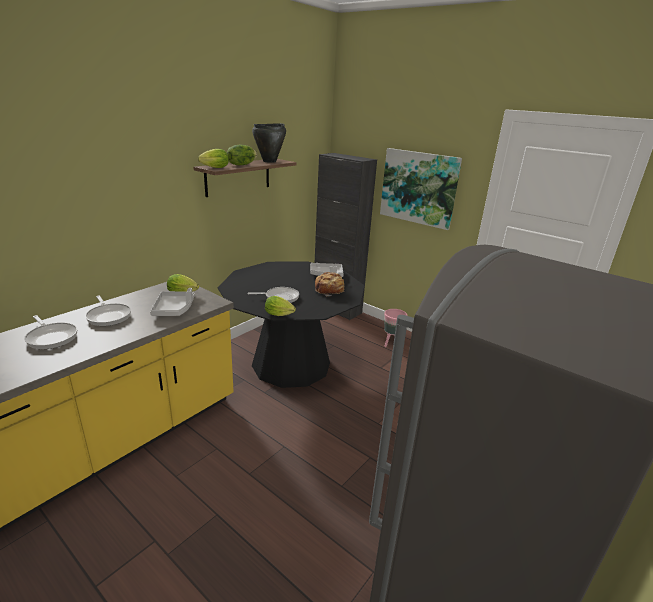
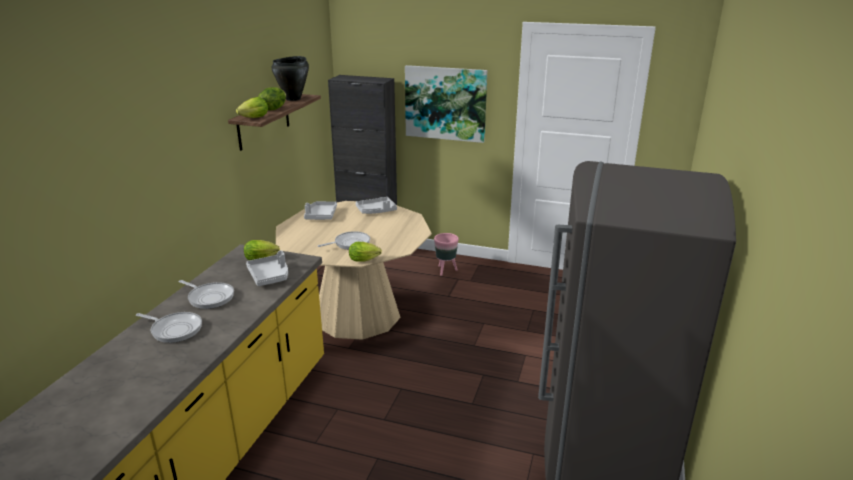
camera: 20 degrees left, 0 degrees up
black dining table [217,261,364,388] -> beige dining table [276,201,432,340]
bread [315,272,344,296] -> none
none -> grey tray [304,201,337,220]

